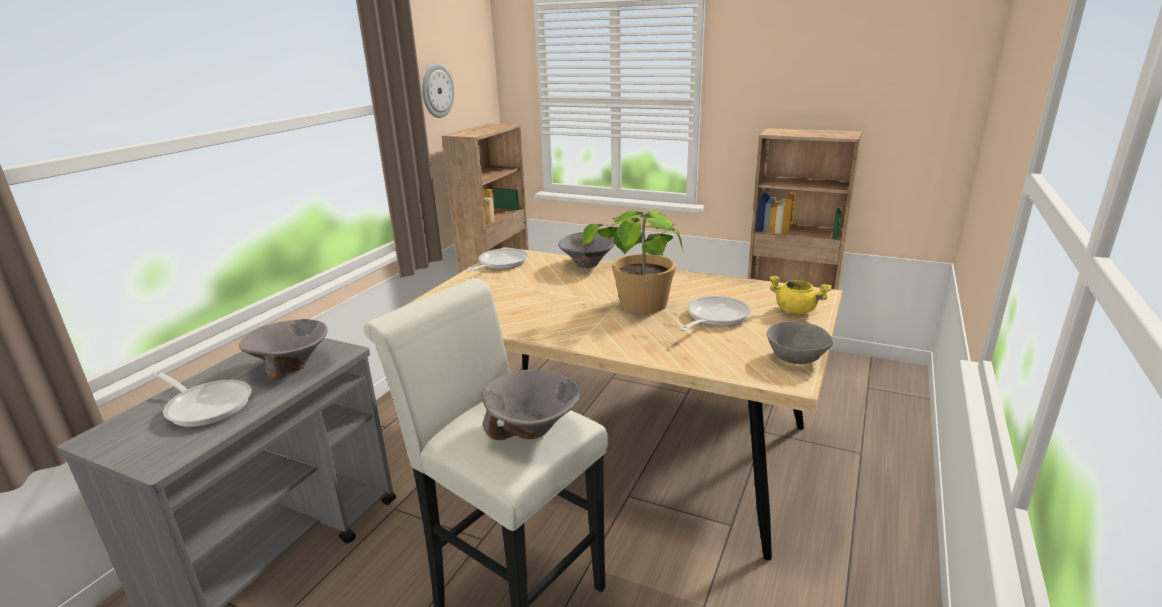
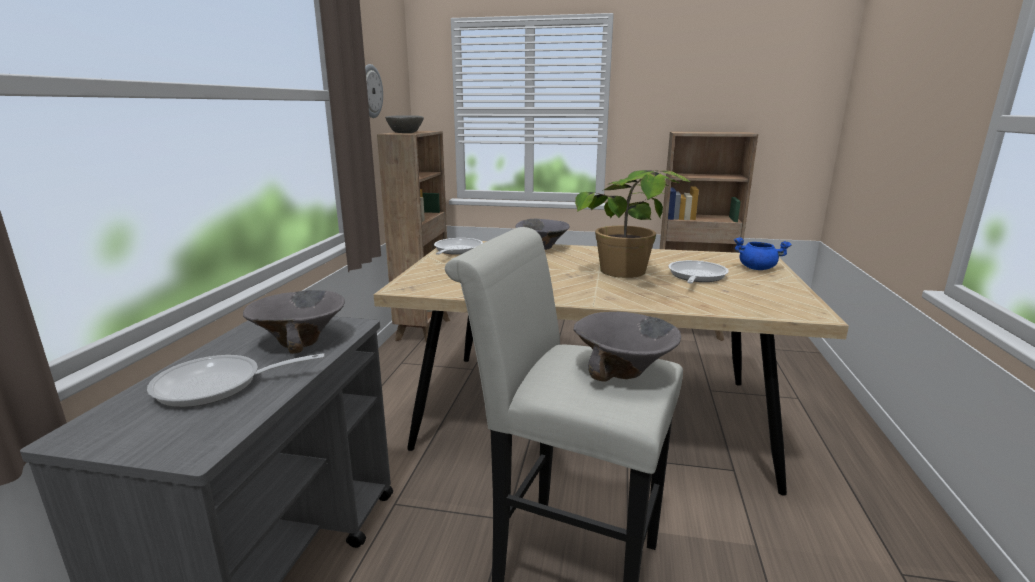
camera: 15 degrees left, 5 degrees down
frying pan [152,371,252,427] -> frying pan turned 150 degrees clockwise [147,353,325,408]
grey bowl [767,321,833,364] -> grey bowl moved to [385,115,424,133]
yellow cooking pot [769,276,832,314] -> blue cooking pot [734,237,792,270]

